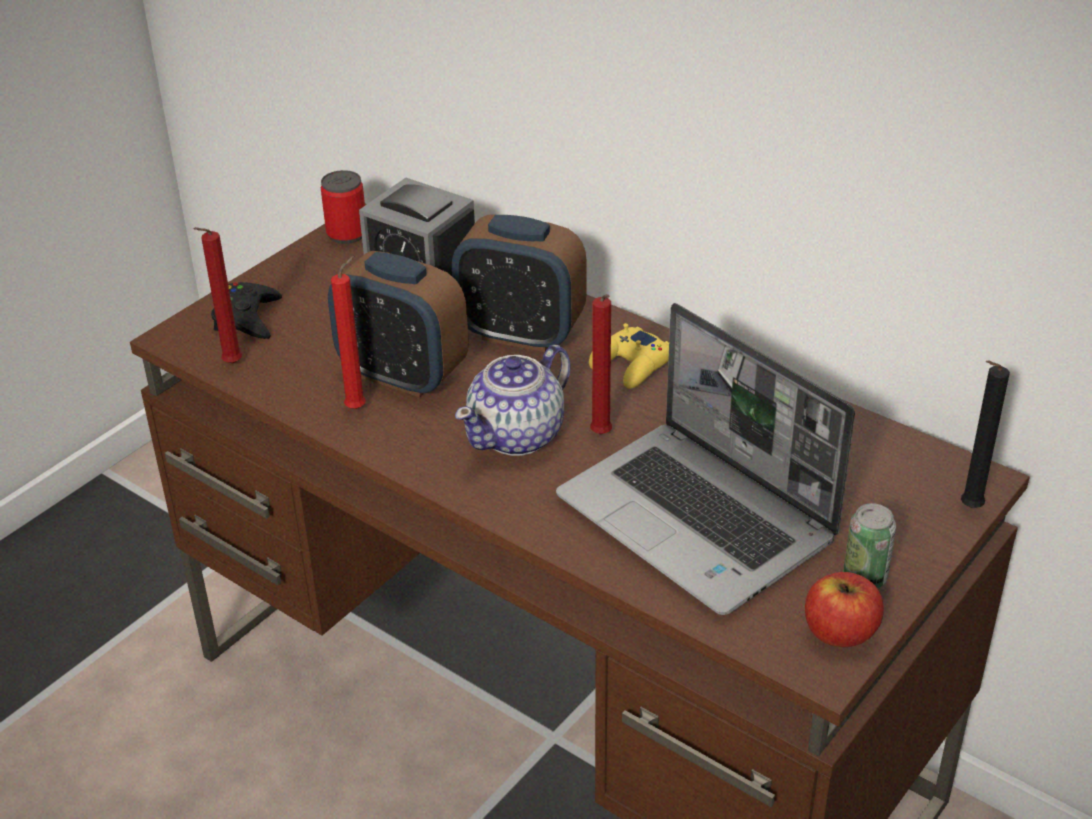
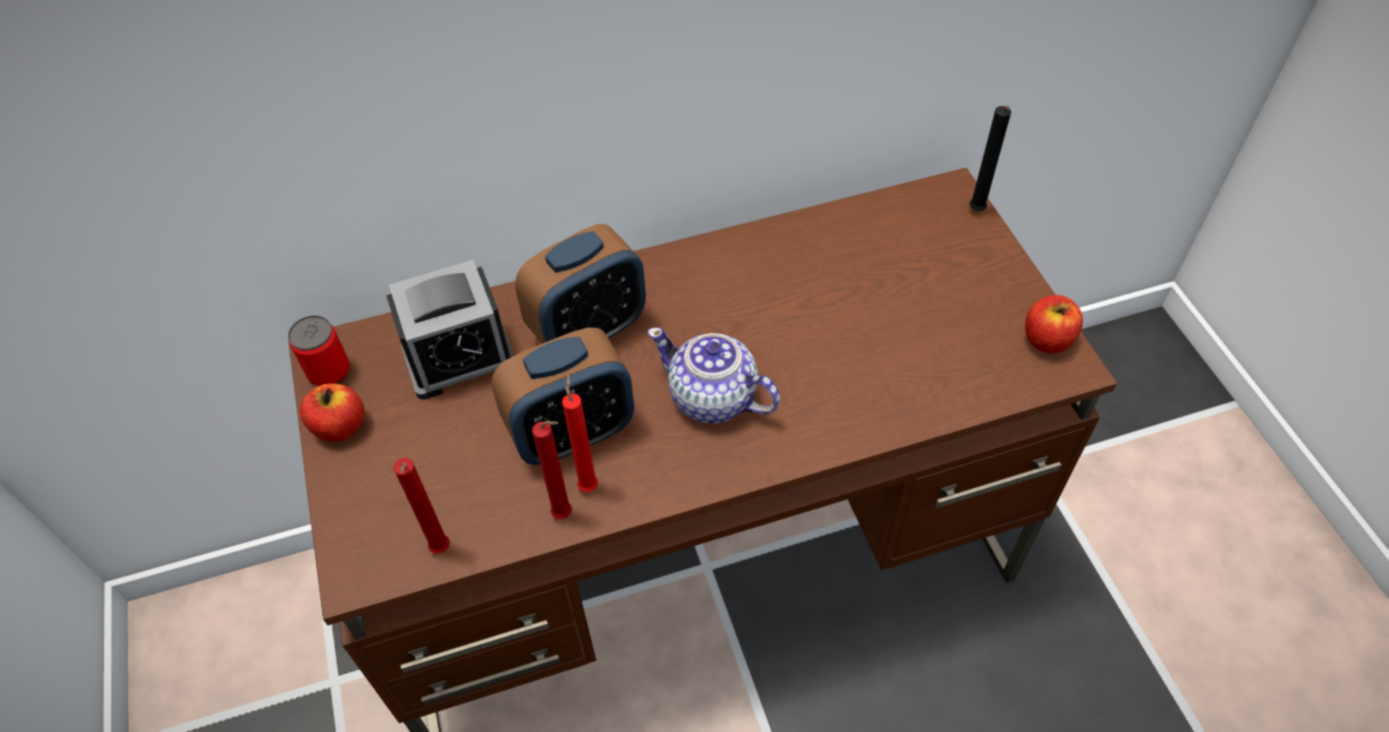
camera: 55 degrees left, 15 degrees up
black game controller [211,282,282,339] -> none
teapot [455,345,571,456] -> teapot turned 135 degrees clockwise [647,327,781,423]
laptop [556,303,855,615] -> none
yellow game controller [589,323,669,389] -> none
red candle [590,294,612,434] -> red candle moved to [532,420,572,519]
can [843,503,896,588] -> none
none -> apple [300,383,365,442]

